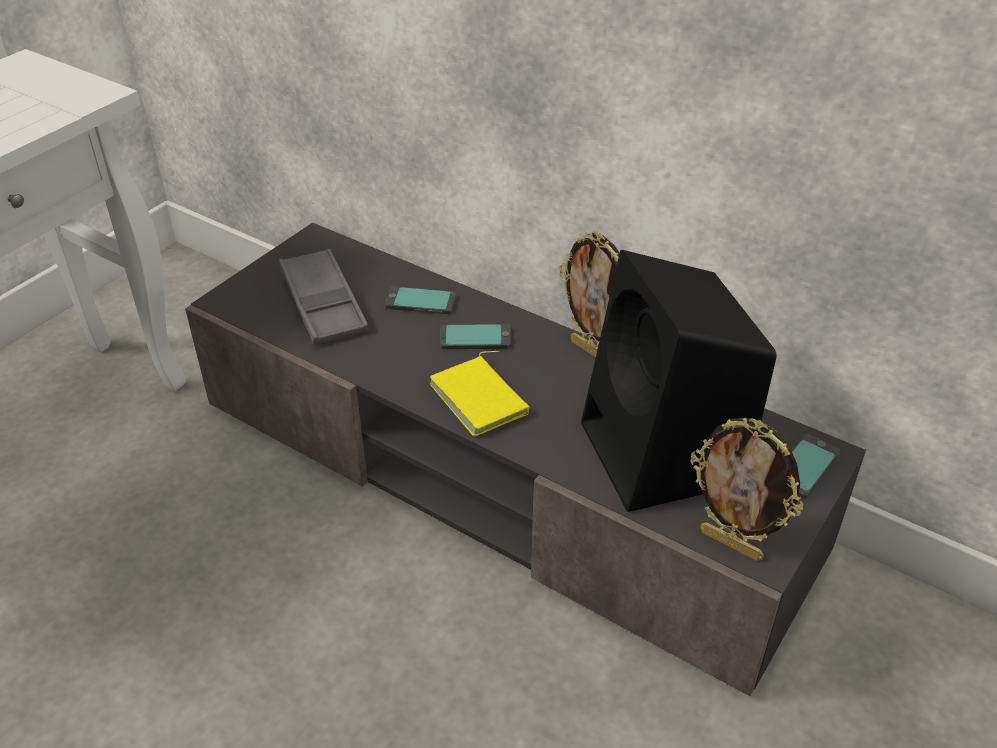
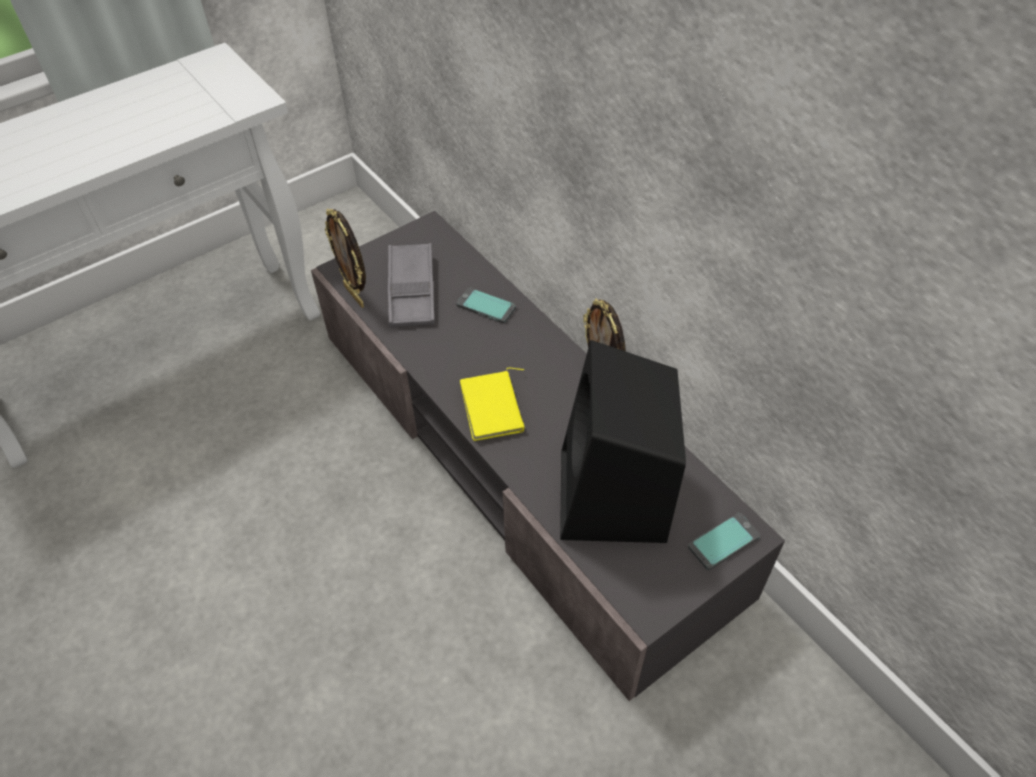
camera: 20 degrees right, 10 degrees up
phone [440,324,511,349] -> none
picture frame [690,417,803,561] -> picture frame moved to [325,209,366,308]

